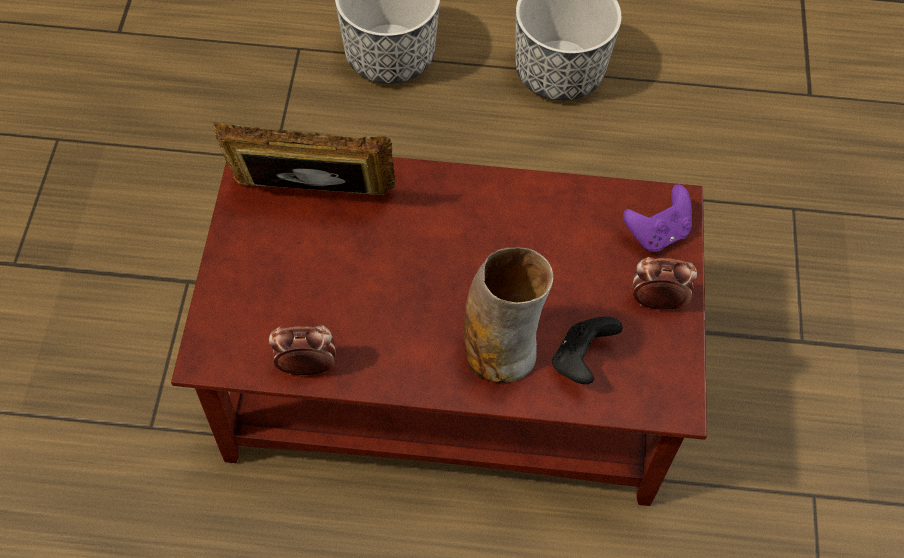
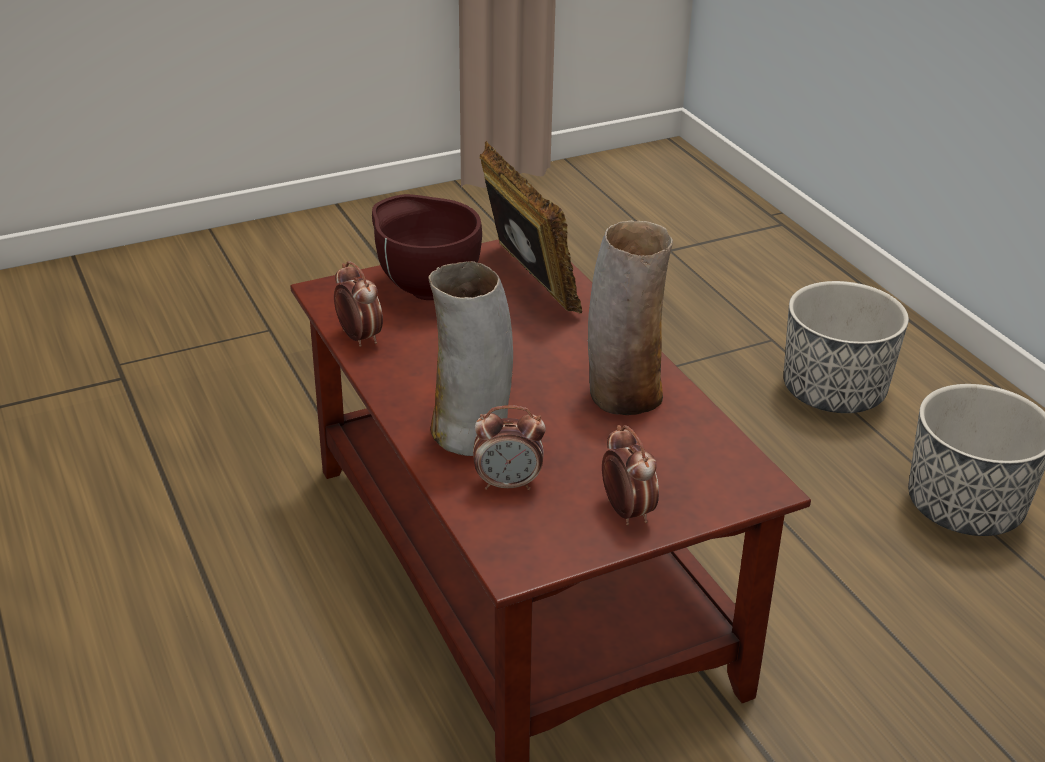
camera: 60 degrees right, 25 degrees down
black game controller [552,317,623,384] -> alarm clock [473,405,546,490]
purple game controller [623,184,692,252] -> none
none -> brown bowl [372,194,482,300]
none -> vase [588,221,673,415]

